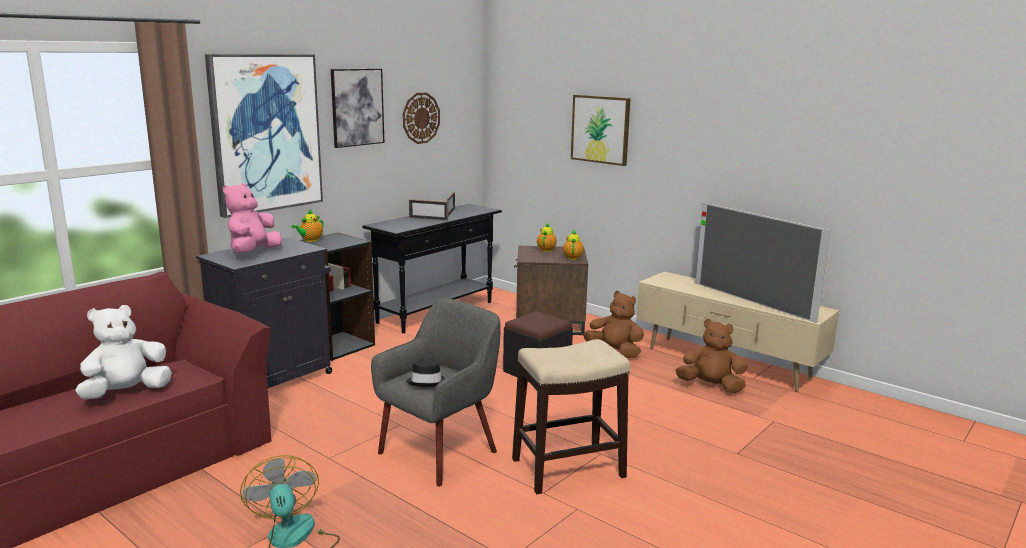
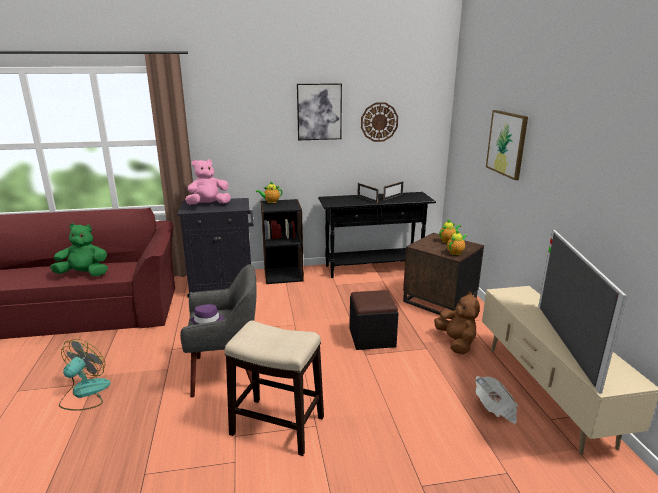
camera: 40 degrees right, 5 degrees up
white plush toy [75,305,172,400] -> green plush toy [50,223,108,276]
picture [205,54,323,218] -> none
black hat [406,359,446,387] -> purple hat [191,304,224,324]
brown plush toy [675,319,748,393] -> newspaper [475,376,518,424]

